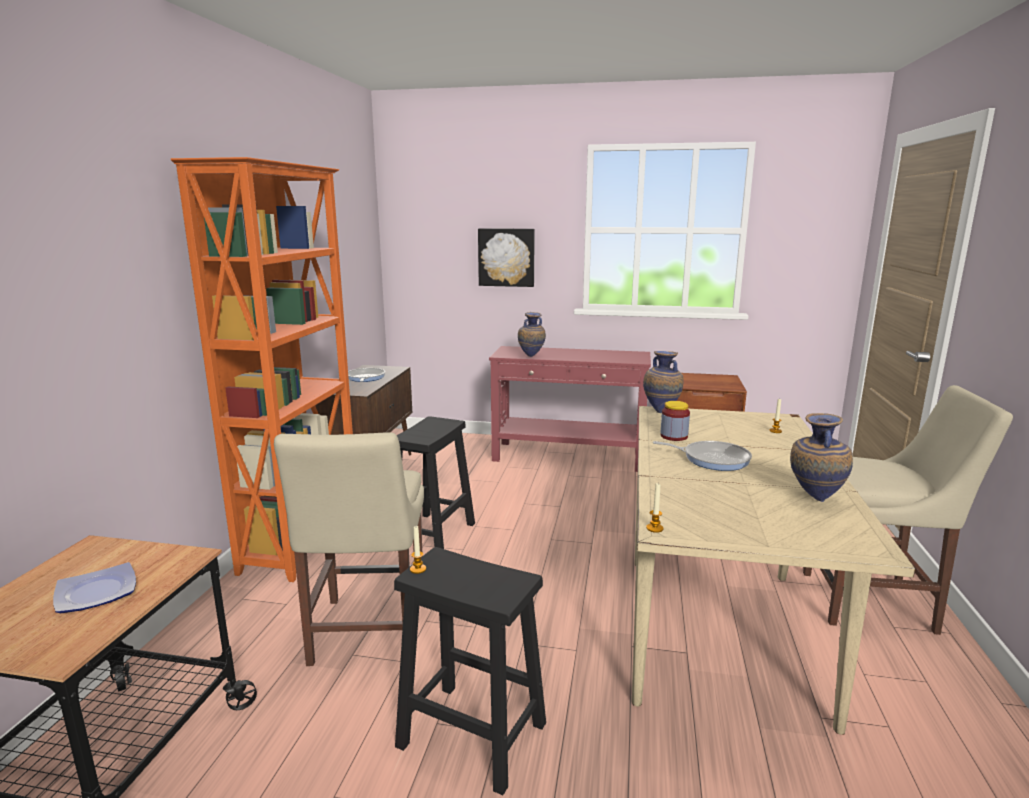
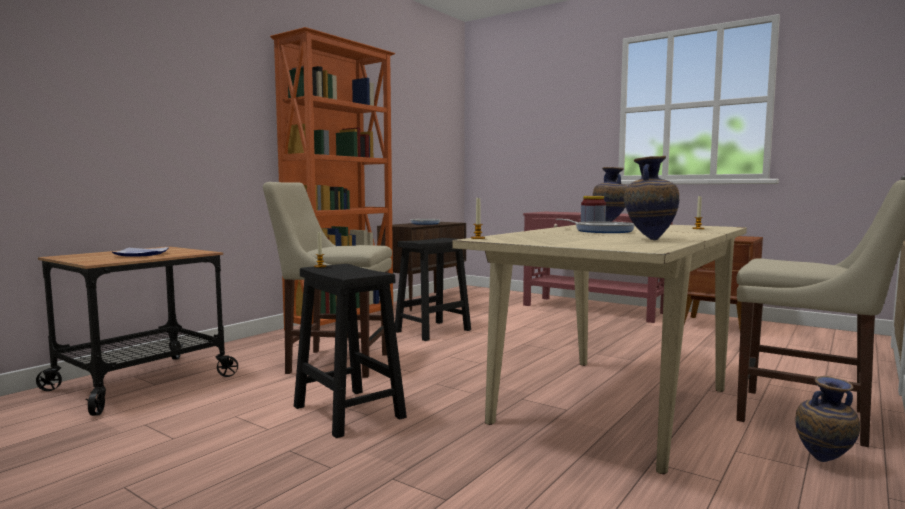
camera: 25 degrees right, 10 degrees down
beige chair [274,432,424,666] -> beige chair turned 75 degrees clockwise [263,182,392,378]
picture [478,228,535,287] -> none
vase [518,312,546,357] -> vase moved to [795,376,860,462]

